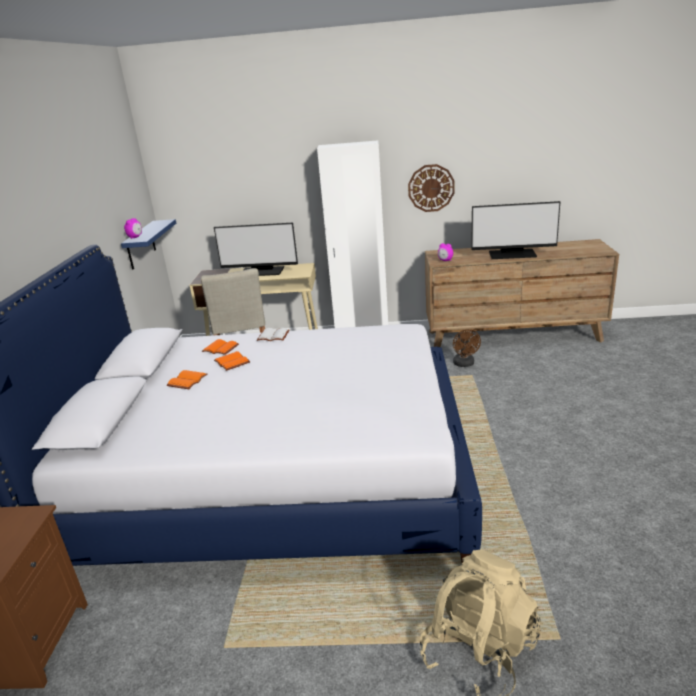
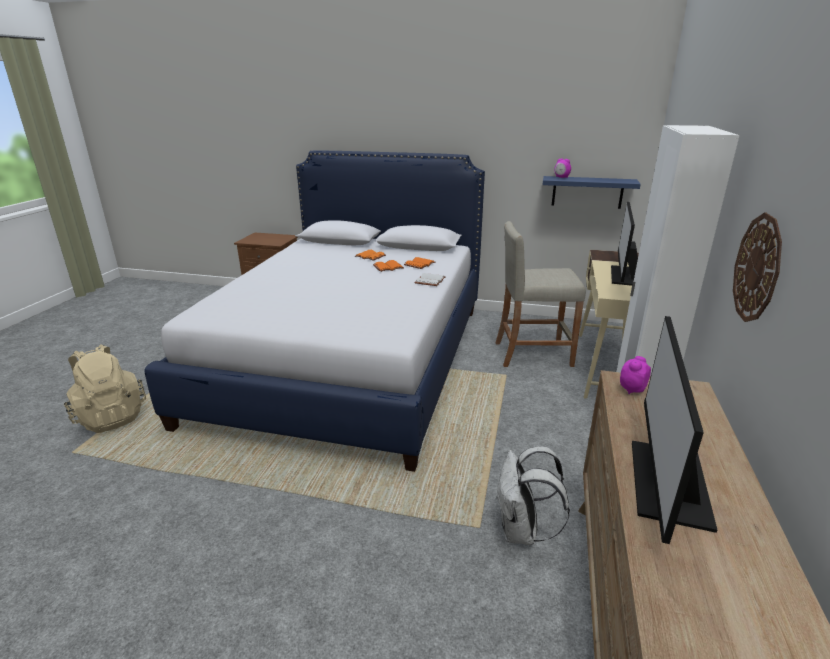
camera: 100 degrees right, 0 degrees up
brown fan [453,329,481,367] -> white backpack [496,446,570,545]

